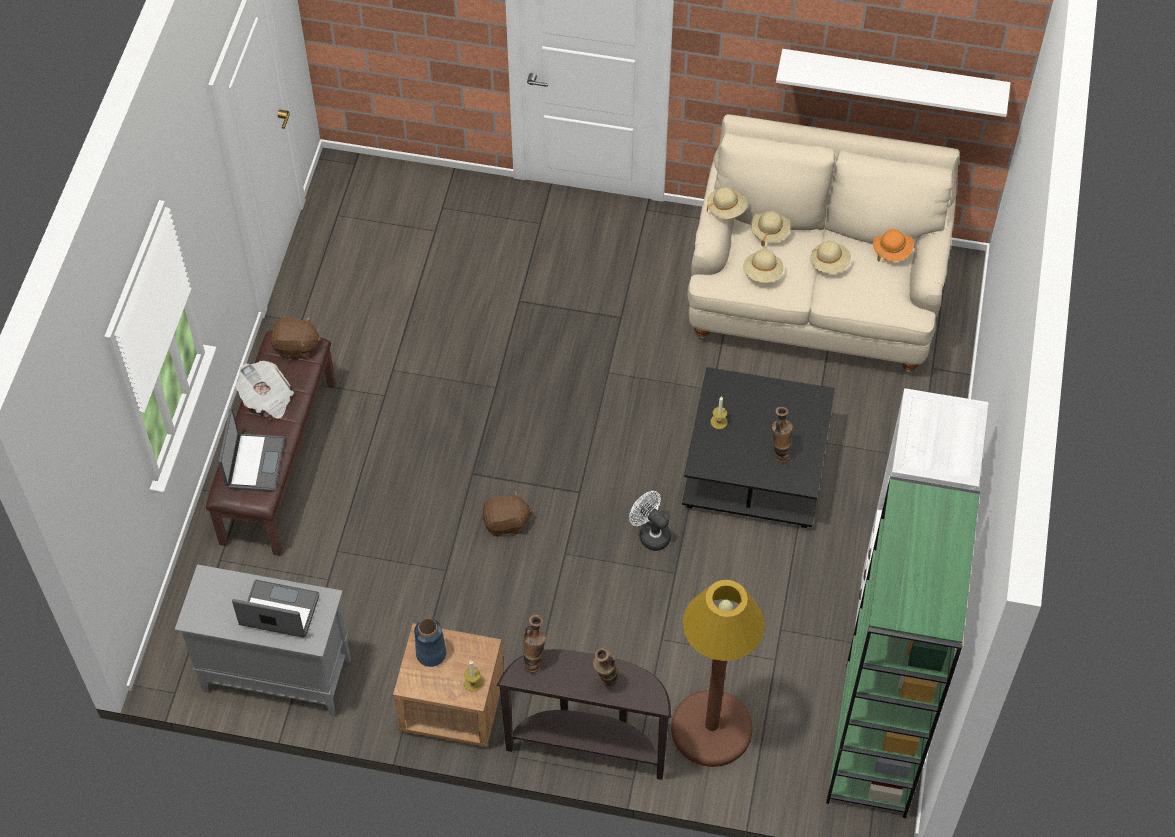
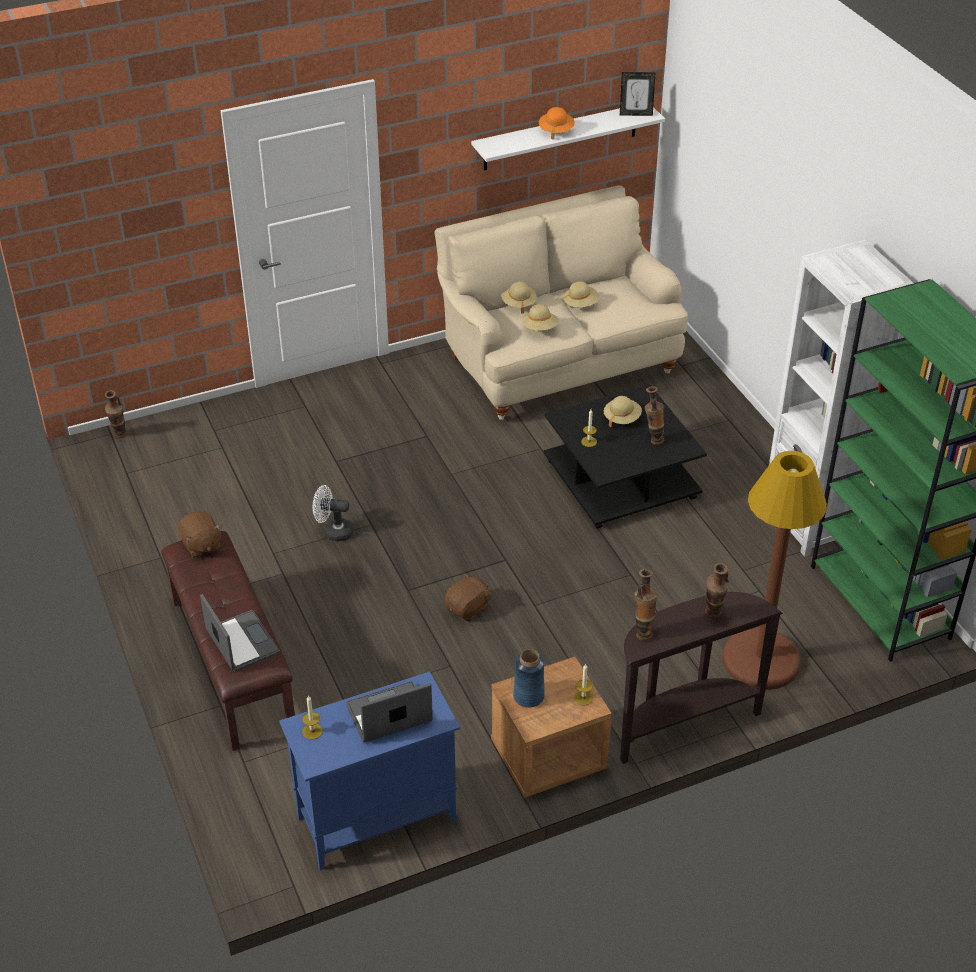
camera: 35 degrees left, 15 degrees down
grey cabinet [175,564,351,716] -> blue cabinet [279,672,460,870]
newspaper [236,361,294,419] -> none
brown plush toy [271,316,321,359] -> brown plush toy turned 90 degrees clockwise [179,511,222,558]
white fan [629,491,671,551] -> white fan moved to [313,485,353,542]
beige hat [707,187,747,219] -> beige hat moved to [604,396,642,428]
orange hat [873,229,914,262] -> orange hat moved to [539,107,575,140]
none -> vase [105,390,126,438]
none -> candle [302,695,323,739]
none -> picture frame [620,72,656,116]

